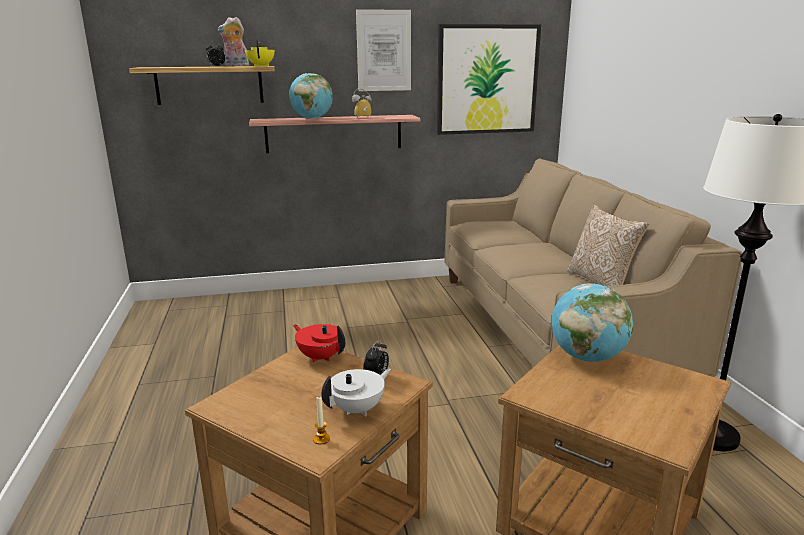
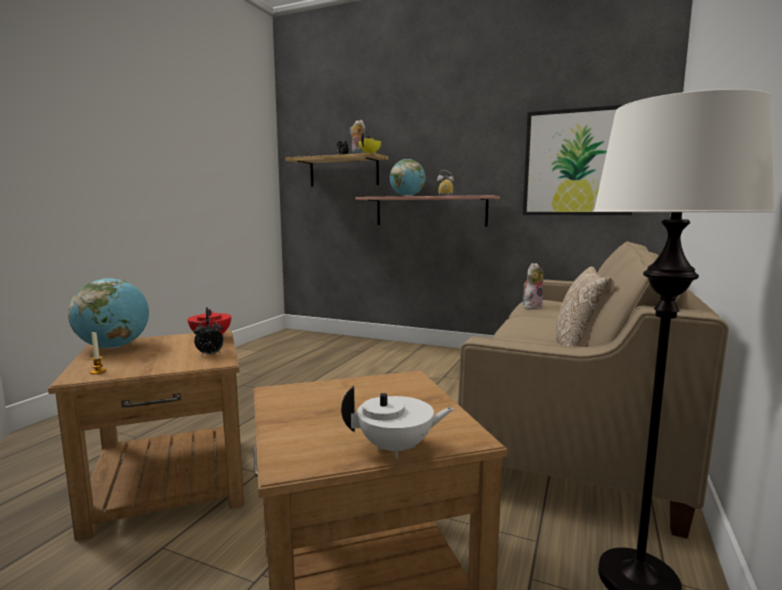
camera: 35 degrees right, 10 degrees down
white teapot [322,368,391,417] -> white teapot moved to [341,386,455,459]
picture [356,9,411,91] -> none
globe [551,283,633,362] -> globe moved to [68,278,149,349]
none -> plush toy [523,263,544,309]

